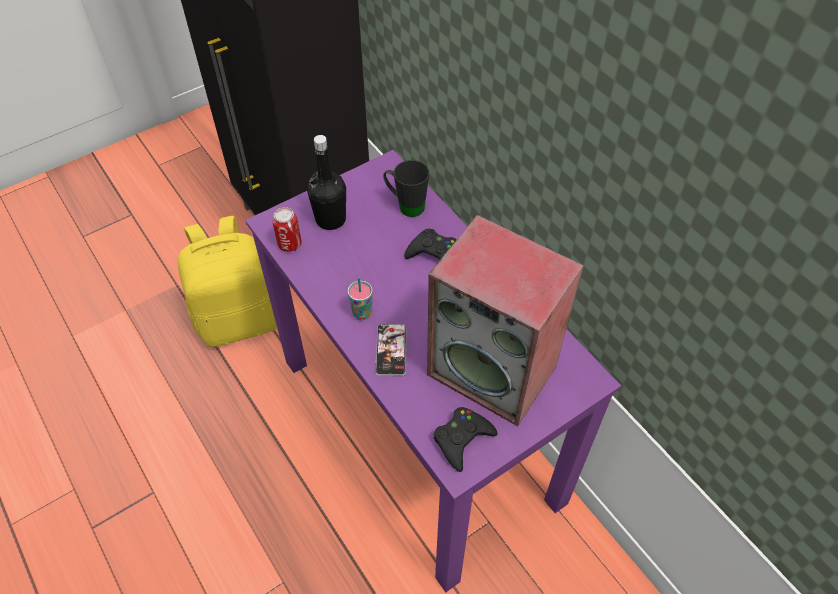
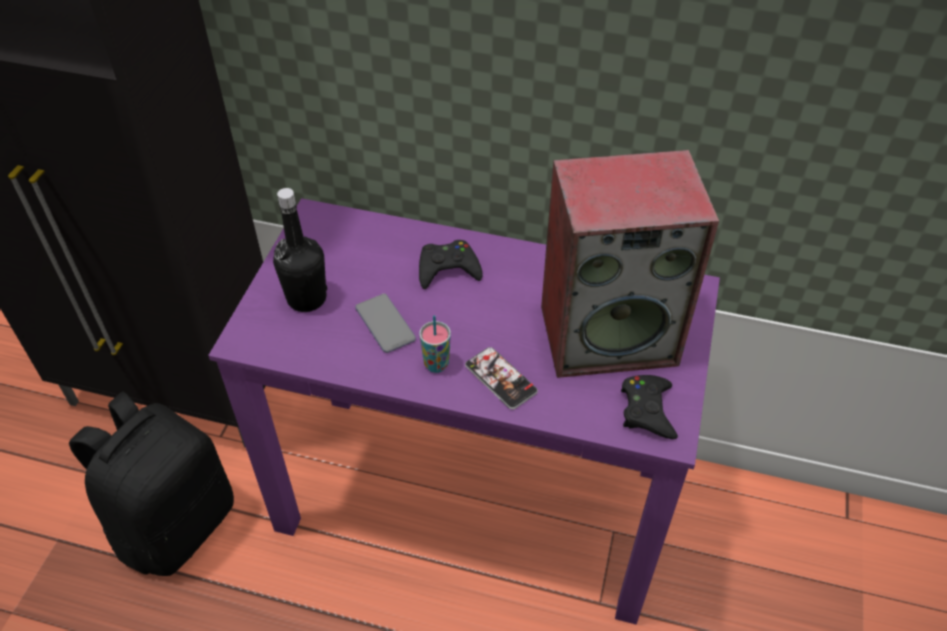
camera: 40 degrees left, 5 degrees down
yellow backpack [178,216,277,347] -> black backpack [69,392,234,576]
can [272,207,302,252] -> none
black mug [383,160,429,217] -> none
none -> phone [355,294,416,353]

